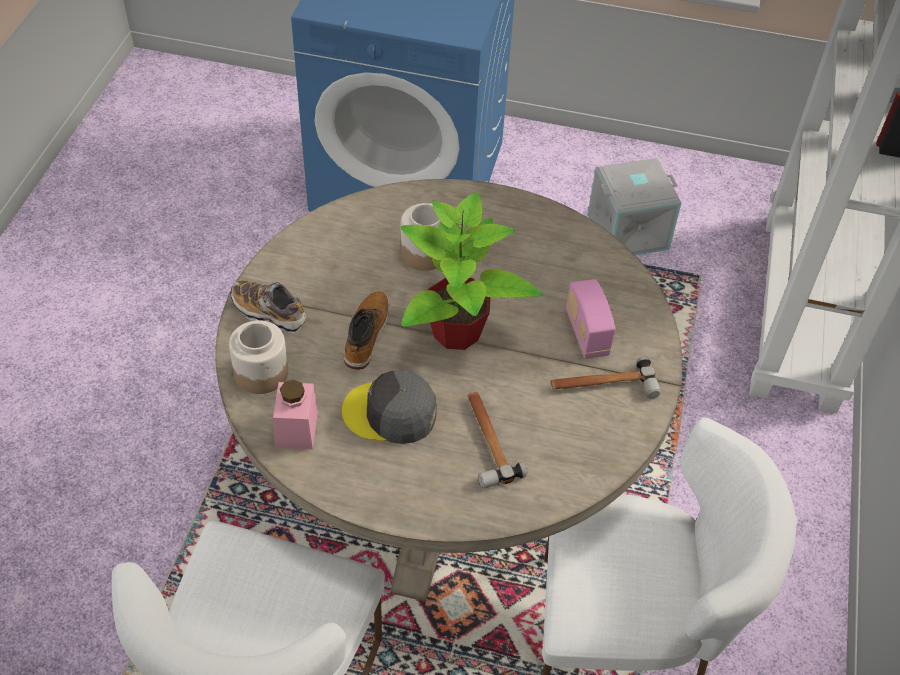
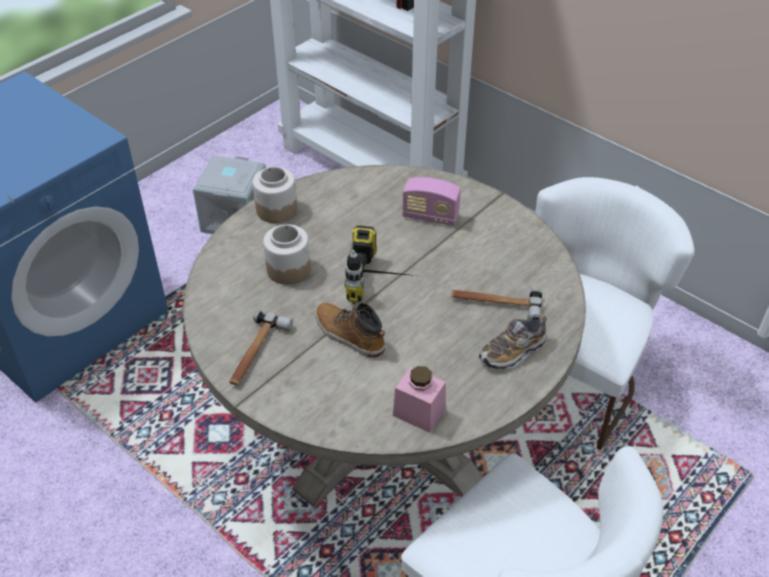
camera: 60 degrees left, 5 degrees down
jar [229,320,288,394] -> jar moved to [253,166,297,223]
shoe [231,280,306,333] -> shoe moved to [479,314,547,369]
grey cap [342,370,437,444] -> none
potted plant [400,192,543,350] -> power drill [345,225,416,304]
hammer [551,357,661,398] -> hammer moved to [229,311,293,385]

